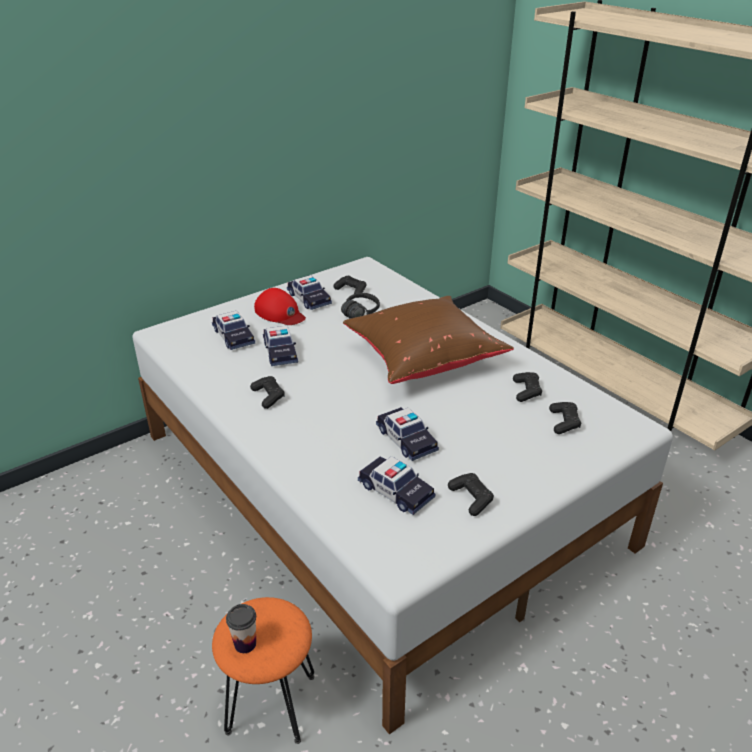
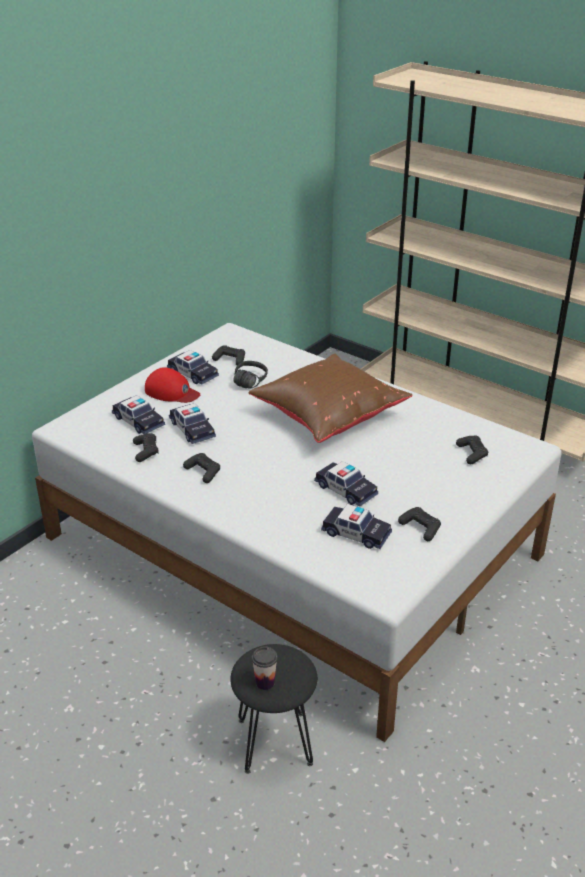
camera: 15 degrees left, 0 degrees up
orange stool [212,597,314,744] -> black stool [230,644,317,774]
black game controller [513,372,542,402] -> black game controller moved to [133,433,158,462]

